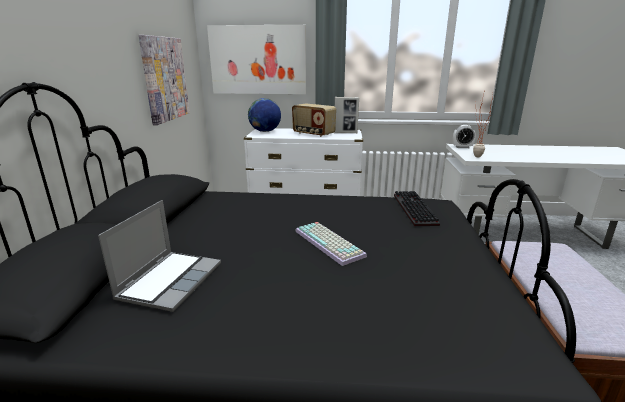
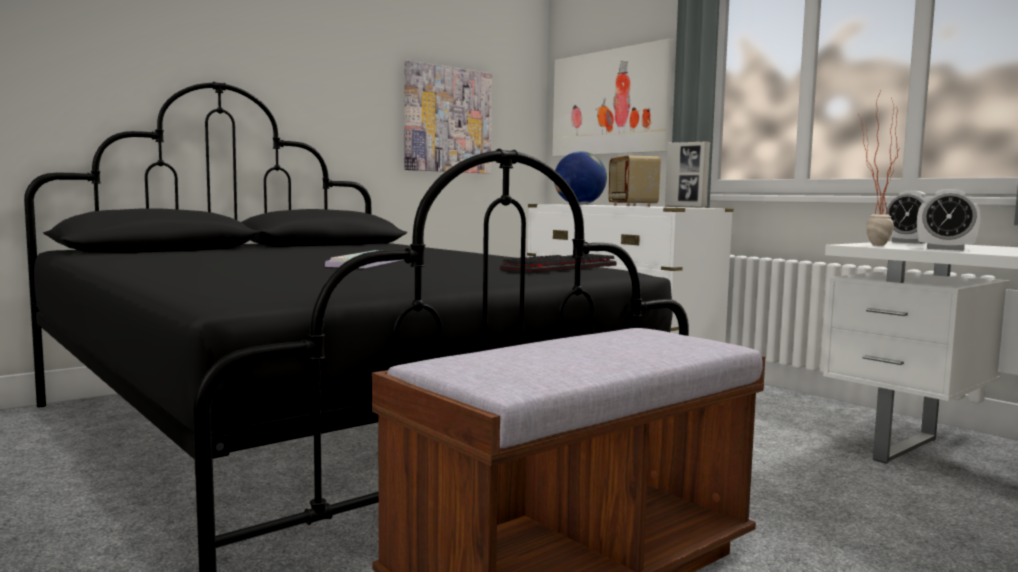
camera: 45 degrees right, 15 degrees down
laptop [98,200,221,312] -> none
none -> alarm clock [917,189,980,251]

